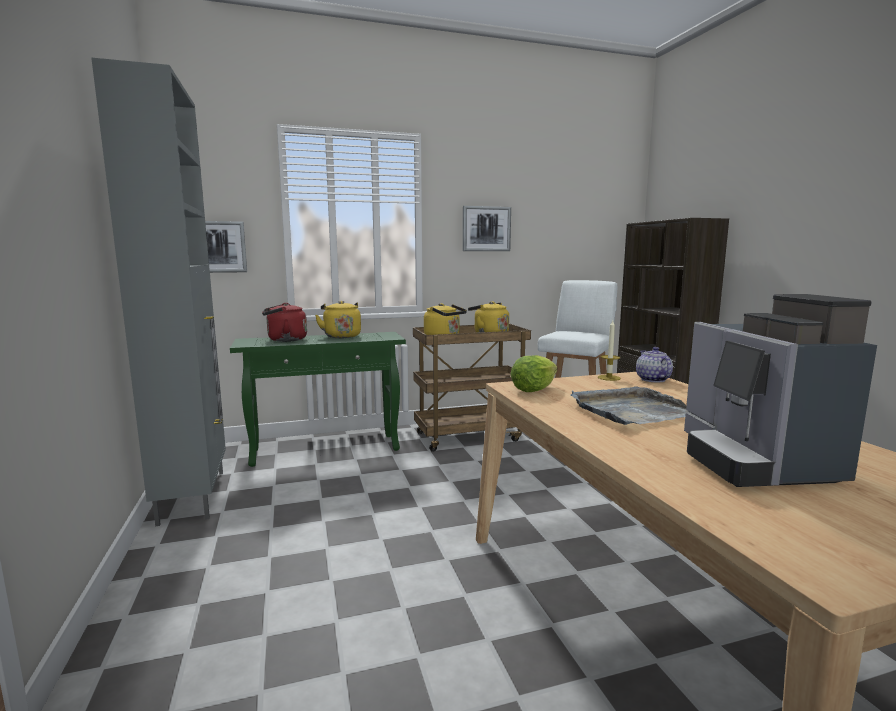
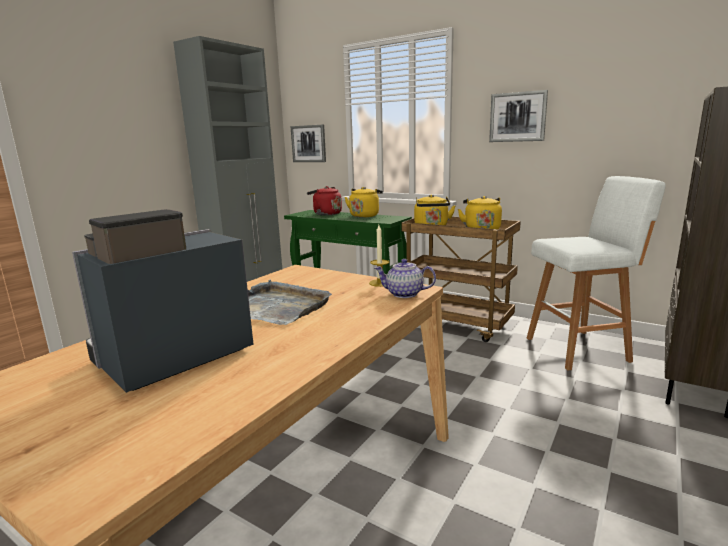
camera: 50 degrees right, 5 degrees up
lettuce [510,355,557,392] -> none
teapot [636,347,673,382] -> teapot turned 120 degrees counterclockwise [374,259,436,298]

